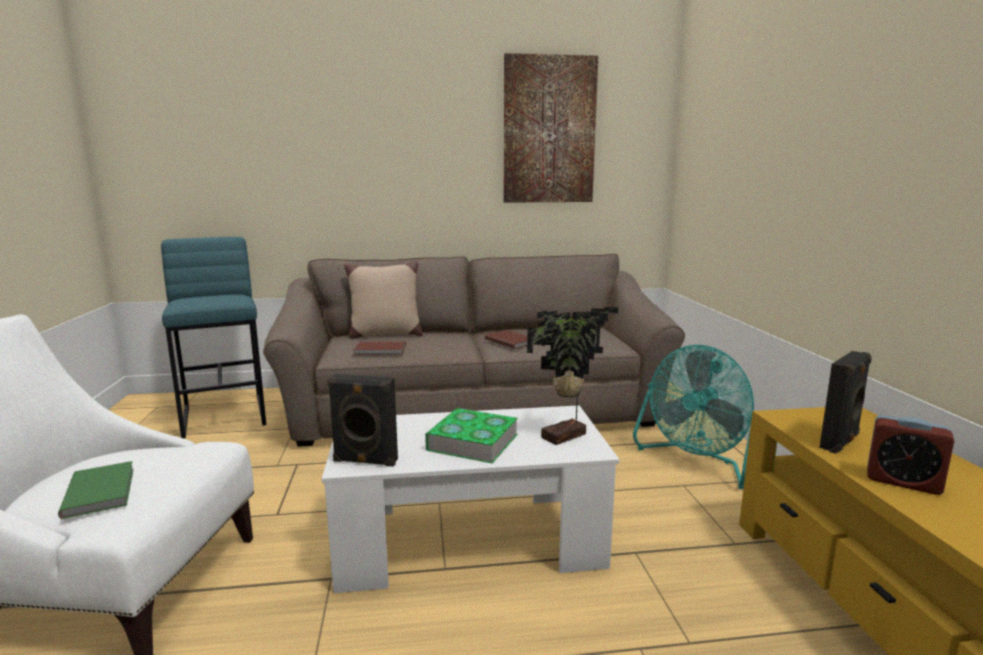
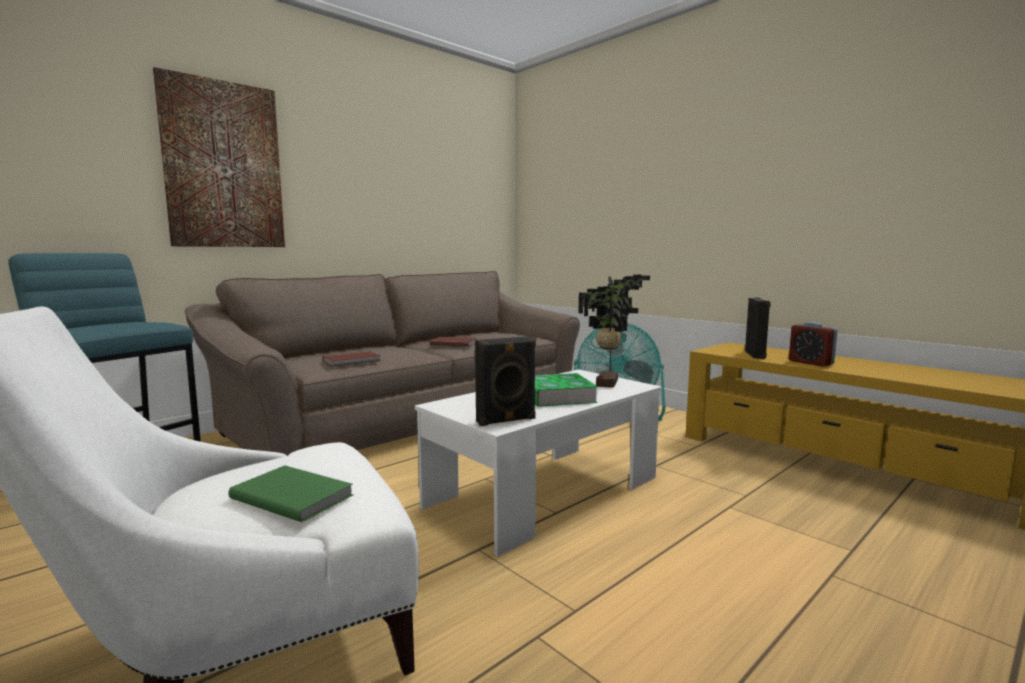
camera: 35 degrees left, 5 degrees down
beige pillow [344,261,423,338] -> none
picture [504,53,598,203] -> picture moved to [153,67,285,247]
alarm clock [867,415,954,495] -> alarm clock turned 60 degrees clockwise [789,322,837,367]

